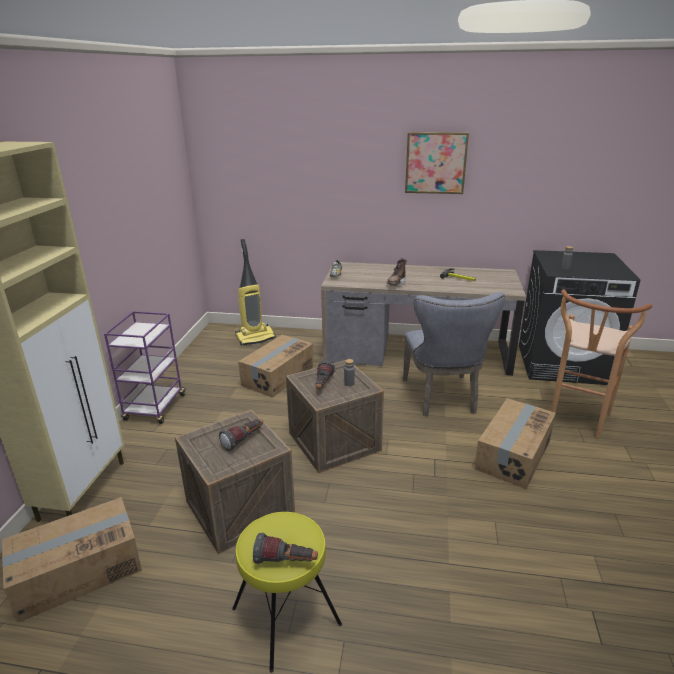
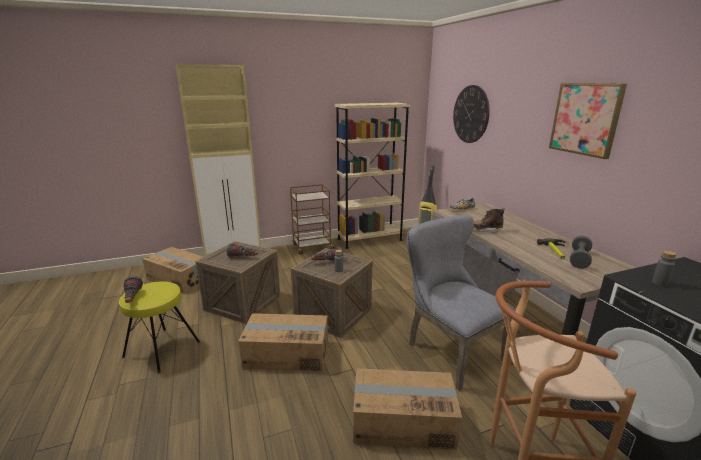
camera: 60 degrees right, 5 degrees down
purple cart [104,311,186,424] -> brown cart [290,184,336,254]
cardboard box [238,335,314,398] -> cardboard box moved to [238,313,328,372]
grey chair [403,292,505,417] -> grey chair turned 90 degrees clockwise [406,215,516,391]
none -> beige bookcase [335,103,411,249]
none -> wall clock [453,85,490,143]
none -> grey dumbbell [570,236,592,269]

